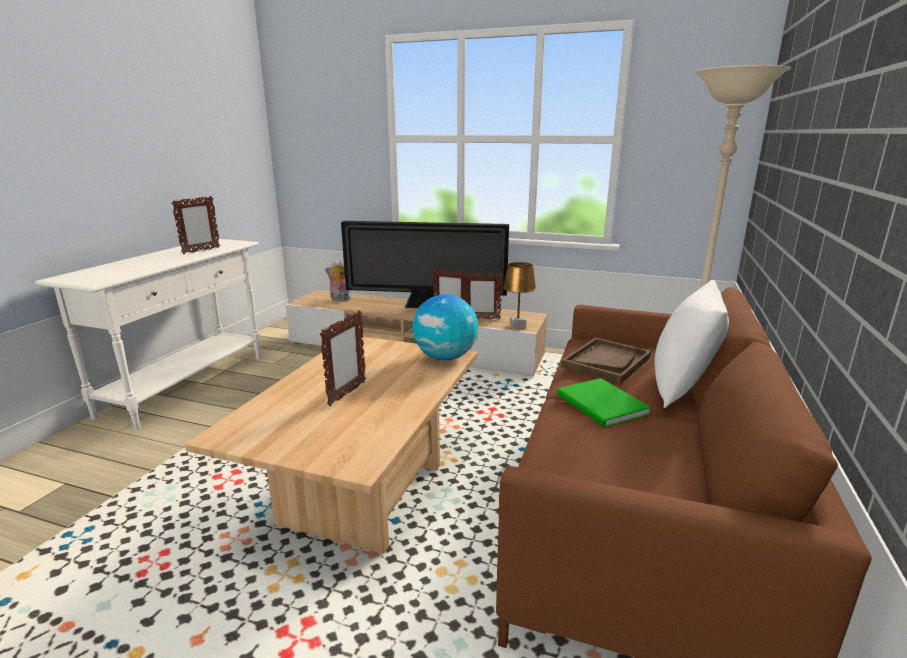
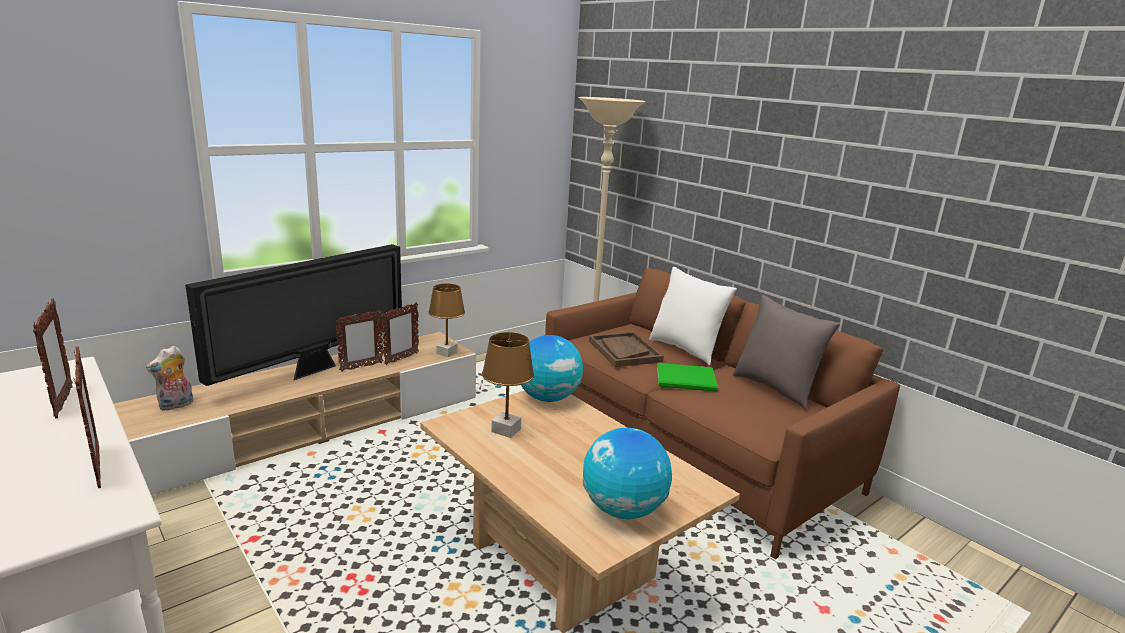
camera: 60 degrees left, 0 degrees up
picture frame [320,310,366,406] -> picture frame moved to [73,346,101,488]
none -> brown table lamp [482,332,534,438]
none -> globe [583,428,672,519]
none -> grey pillow [733,295,840,410]

